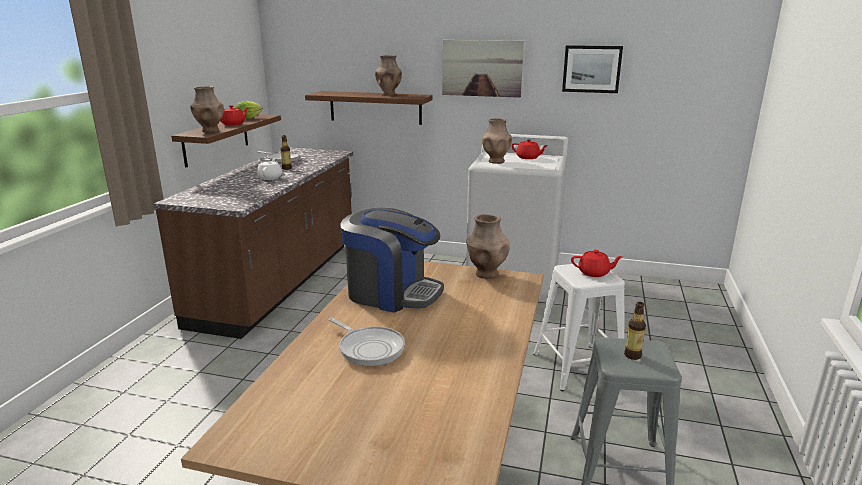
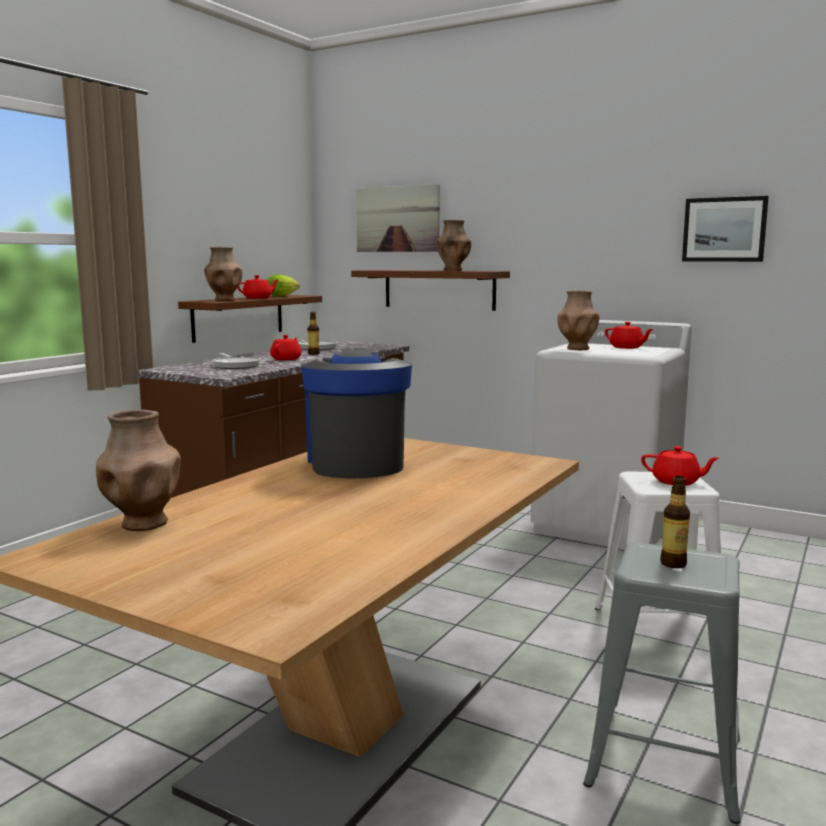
camera: 15 degrees right, 10 degrees down
white teapot [257,158,282,180] -> red teapot [270,335,302,360]
frying pan [328,318,405,366] -> frying pan moved to [212,353,261,369]
coffee machine [340,208,444,313] -> coffee machine turned 135 degrees counterclockwise [301,349,412,478]
picture [442,40,524,98] -> picture moved to [356,184,440,252]
brown vase [466,214,510,279] -> brown vase moved to [96,409,181,531]

